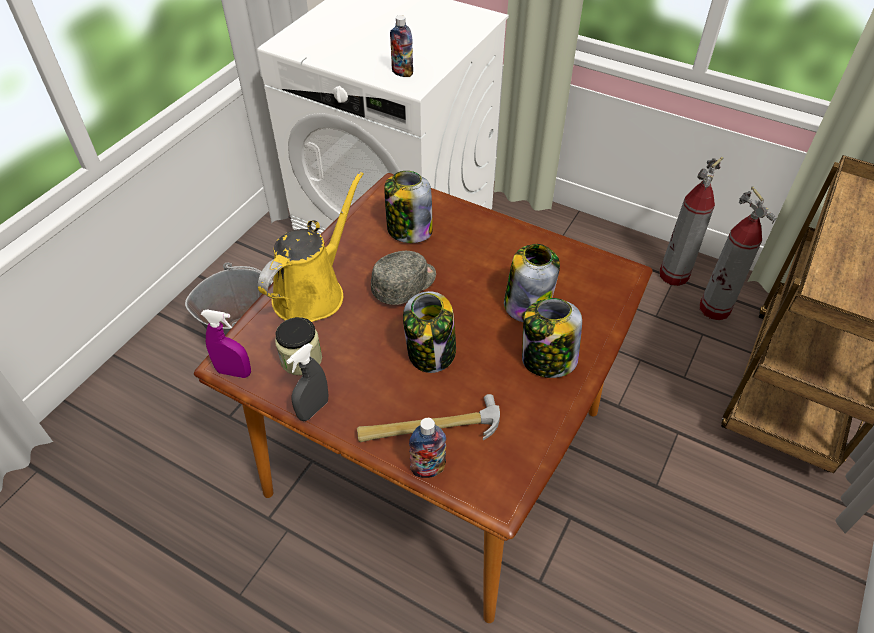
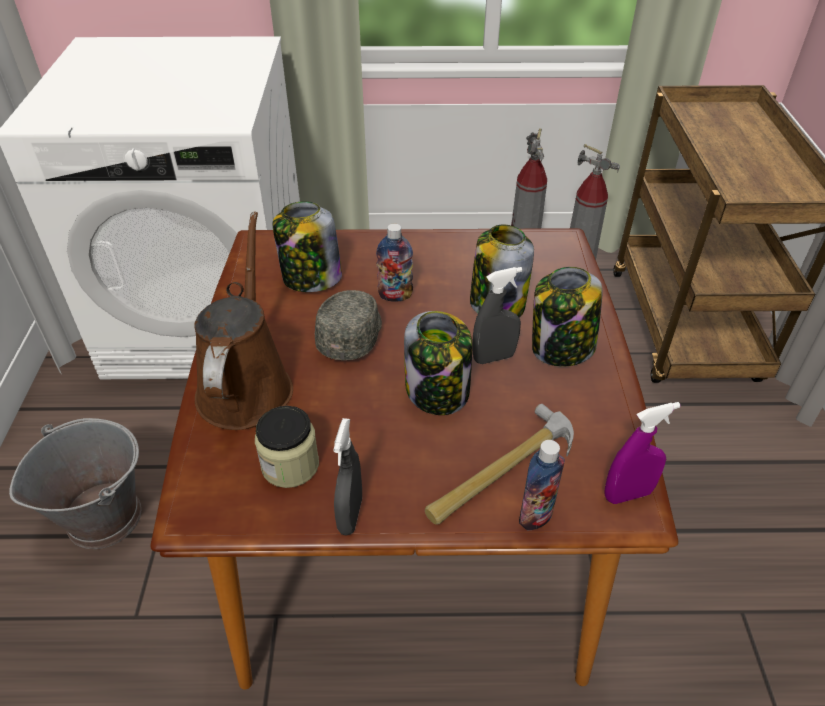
camera: 30 degrees left, 5 degrees down
purple spray bottle [201,310,251,378] -> purple spray bottle moved to [605,402,680,504]
yellow watering can [258,172,363,322] -> brown watering can [194,212,293,430]
bottle [390,15,413,77] -> bottle moved to [376,223,413,302]
none -> grey spray bottle [472,267,522,364]

